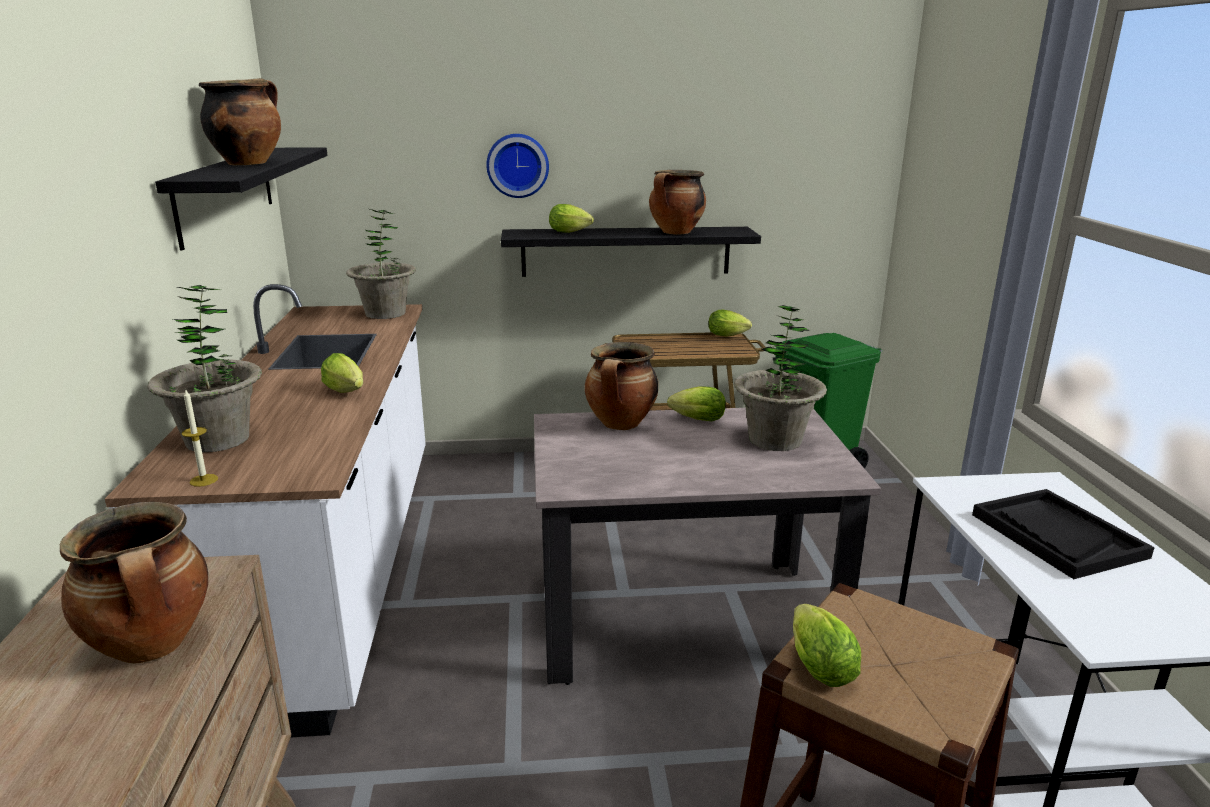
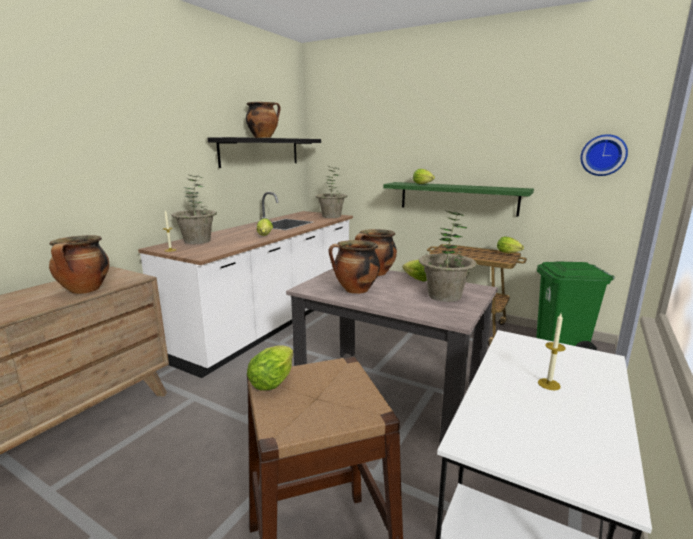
camera: 35 degrees right, 5 degrees down
wall clock [486,134,549,198] -> wall clock moved to [580,134,628,176]
black shelf [501,227,761,277] -> green shelf [383,182,534,217]
cooking pot [649,170,706,235] -> cooking pot moved to [329,240,380,294]
black tray [972,489,1155,579] -> candle [538,314,565,390]

